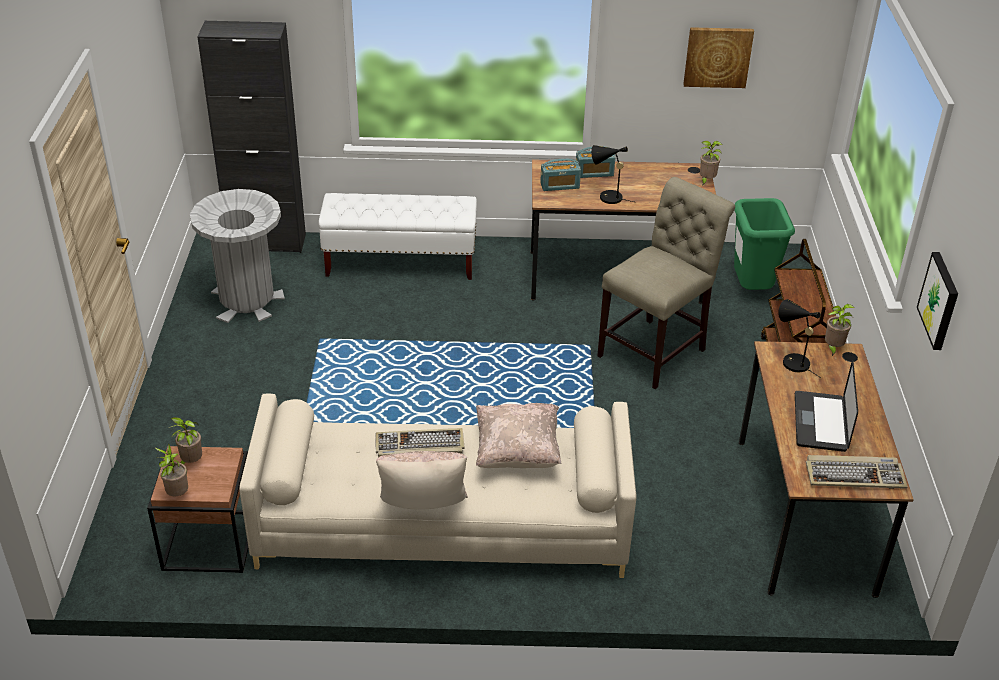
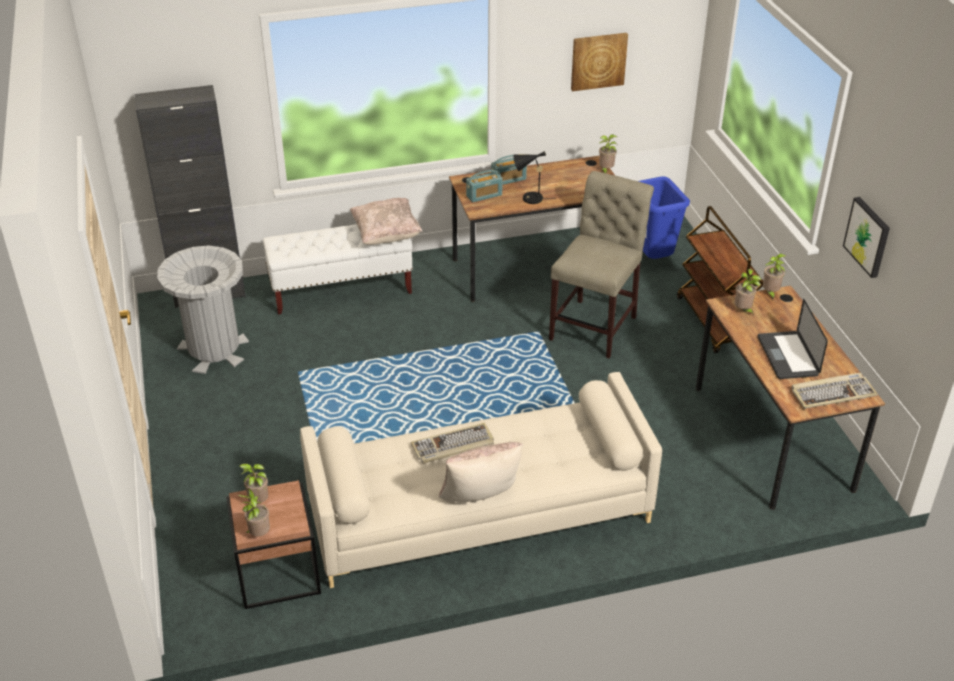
camera: 15 degrees left, 0 degrees up
beige pillow [476,403,562,468] -> beige pillow moved to [350,198,422,245]
green trash can [734,198,795,290] -> blue trash can [639,177,690,259]
black table lamp [778,299,821,378] -> potted plant [735,269,761,316]

